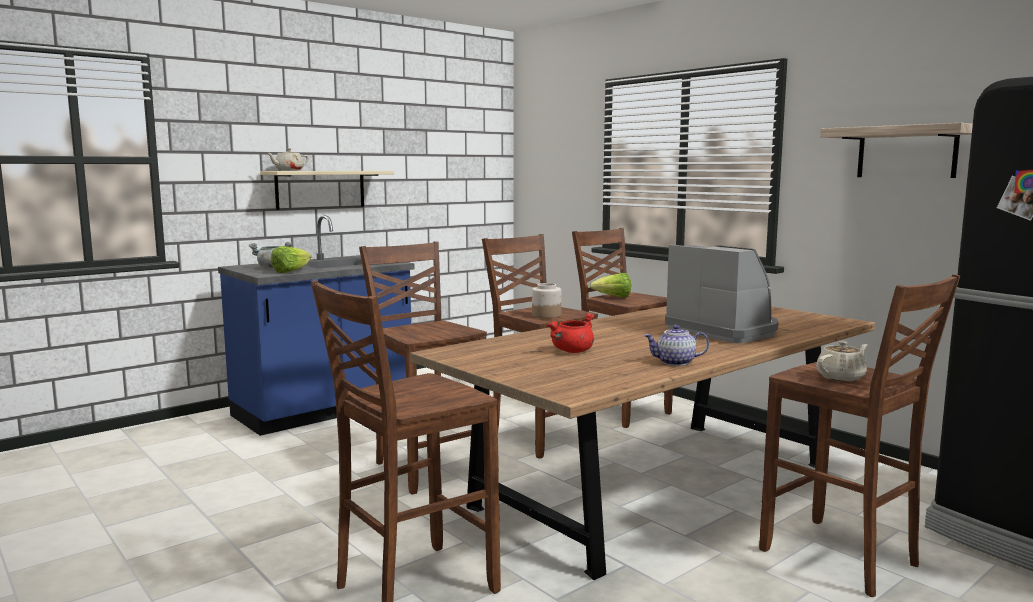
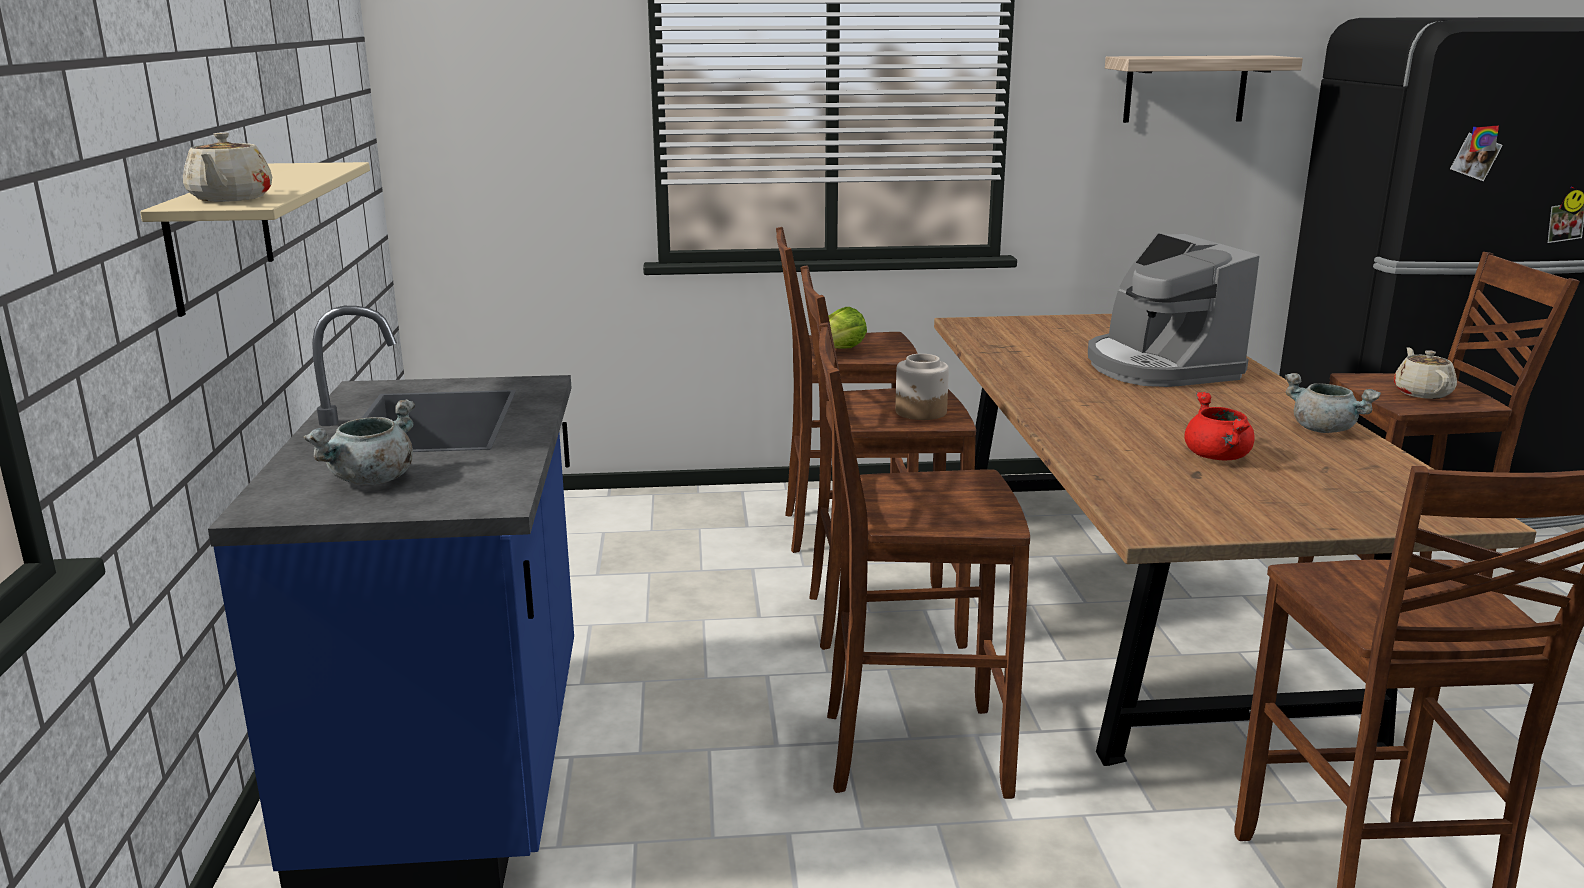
camera: 55 degrees left, 10 degrees up
lettuce [271,246,311,273] -> none
teapot [644,325,709,366] -> grey cooking pot [1285,373,1381,433]
coffee machine [665,244,779,343] -> coffee machine turned 105 degrees counterclockwise [1088,233,1260,387]

